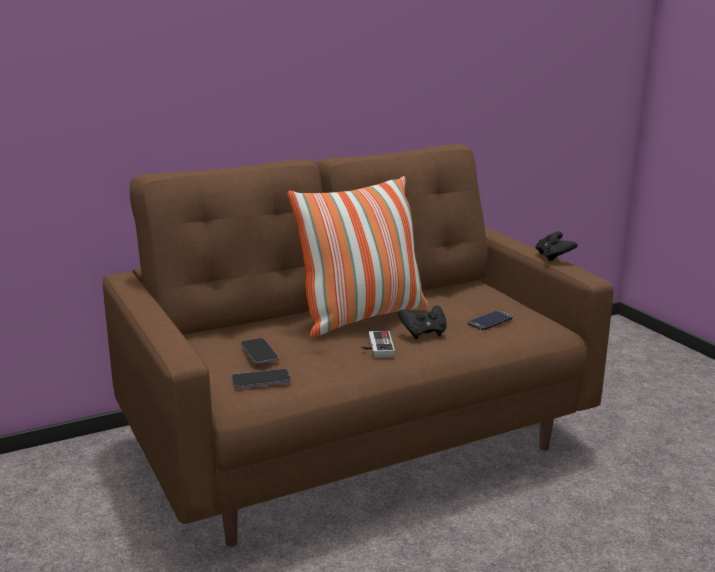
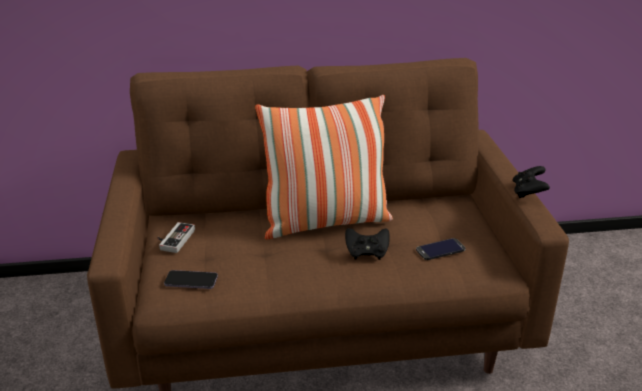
camera: 20 degrees right, 10 degrees up
phone [241,338,279,364] -> none
game controller [361,331,395,358] -> game controller moved to [158,222,195,253]

